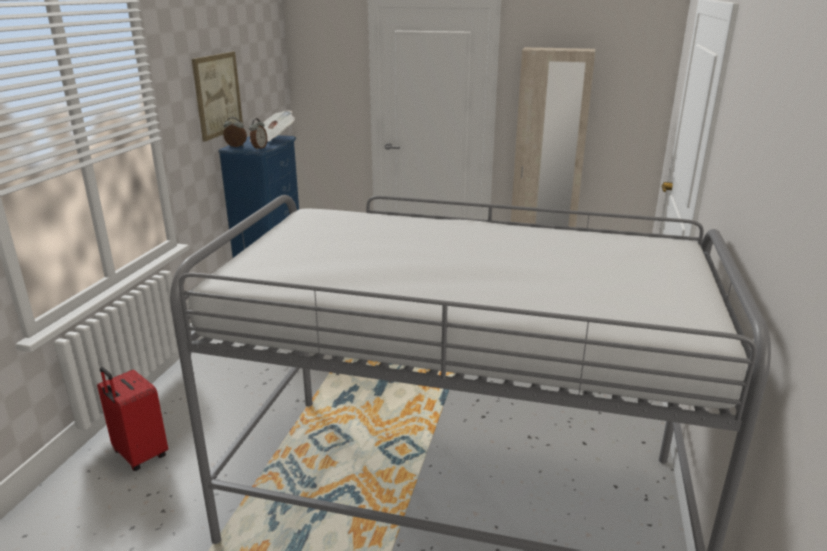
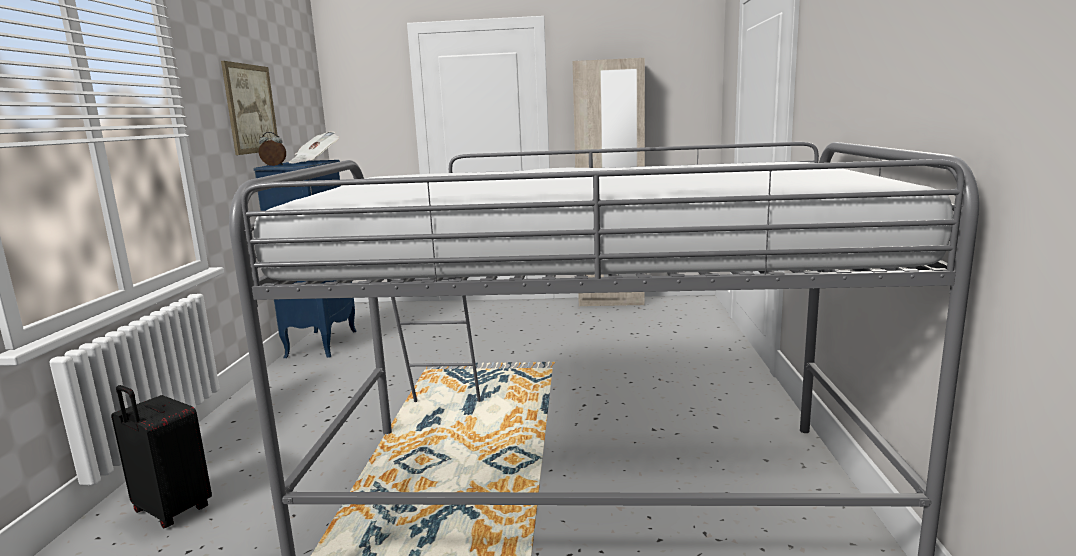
camera: 10 degrees left, 10 degrees down
red suitcase [97,367,168,471] -> black suitcase [111,385,212,528]
alarm clock [249,118,267,150] -> none

